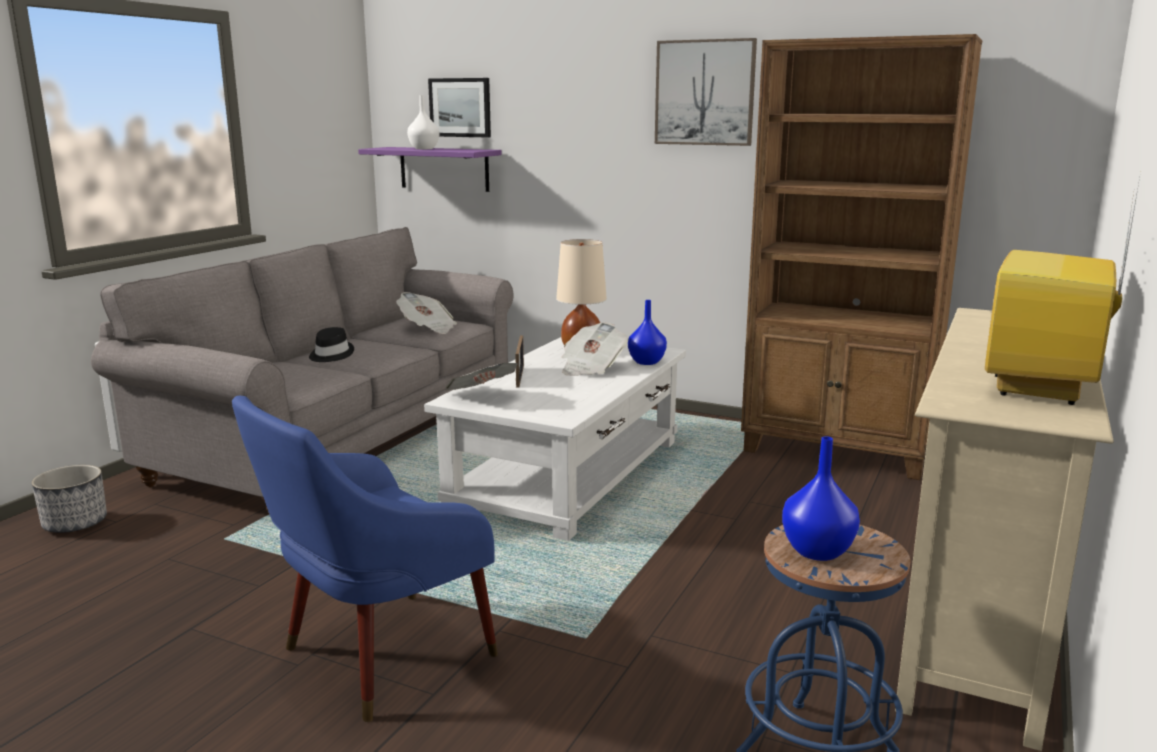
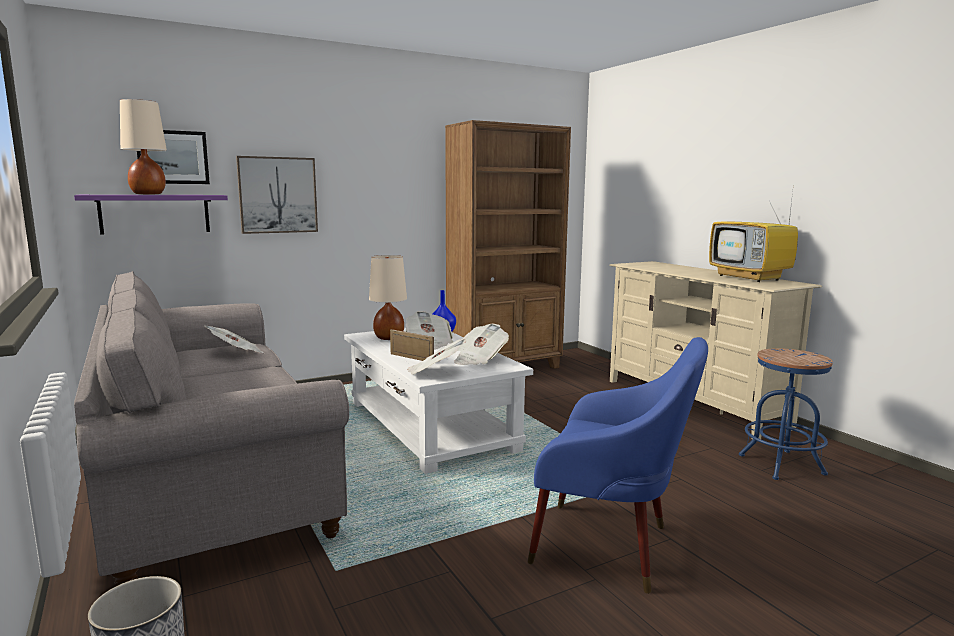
camera: 55 degrees left, 5 degrees down
blue armchair [232,396,498,722] -> blue armchair turned 60 degrees counterclockwise [528,337,708,594]
black hat [309,327,354,362] -> none
white vase [407,95,439,149] -> beige table lamp [120,99,167,195]
picture [655,38,757,146] -> picture moved to [236,156,318,234]
blue vase [782,436,860,561] -> none
none -> newspaper [454,324,509,365]

